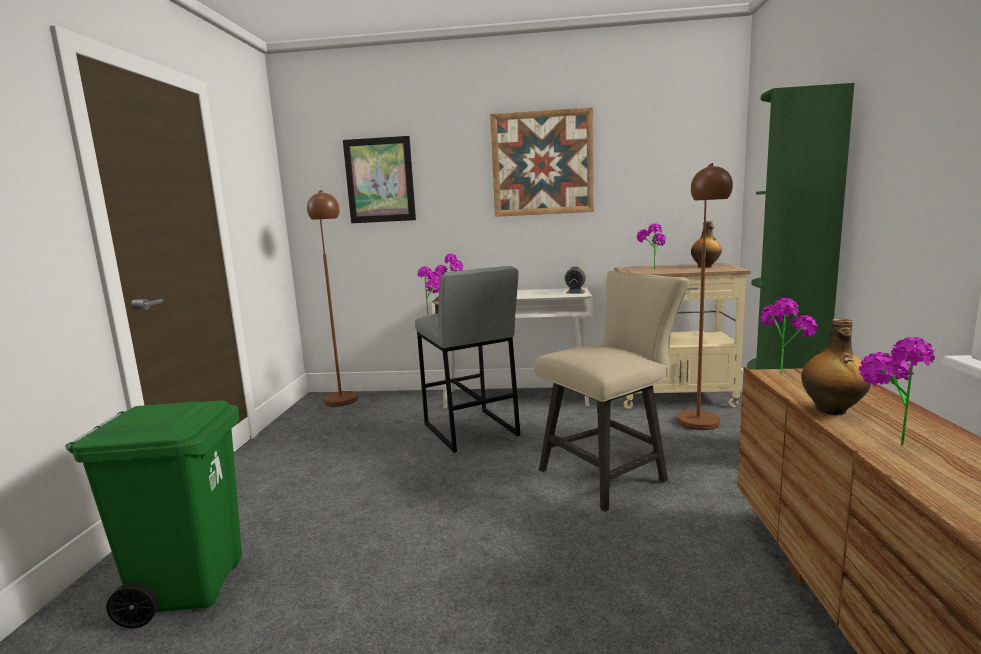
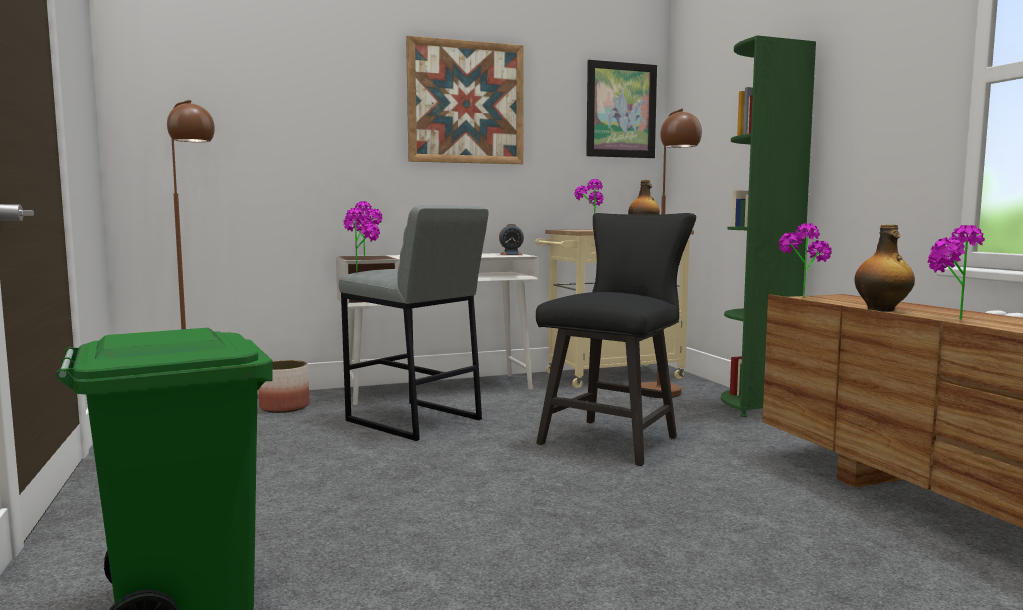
camera: 25 degrees left, 5 degrees down
picture [343,136,416,223] -> picture moved to [586,60,657,158]
beige chair [534,271,689,512] -> black chair [536,213,696,466]
none -> planter [258,360,310,413]

